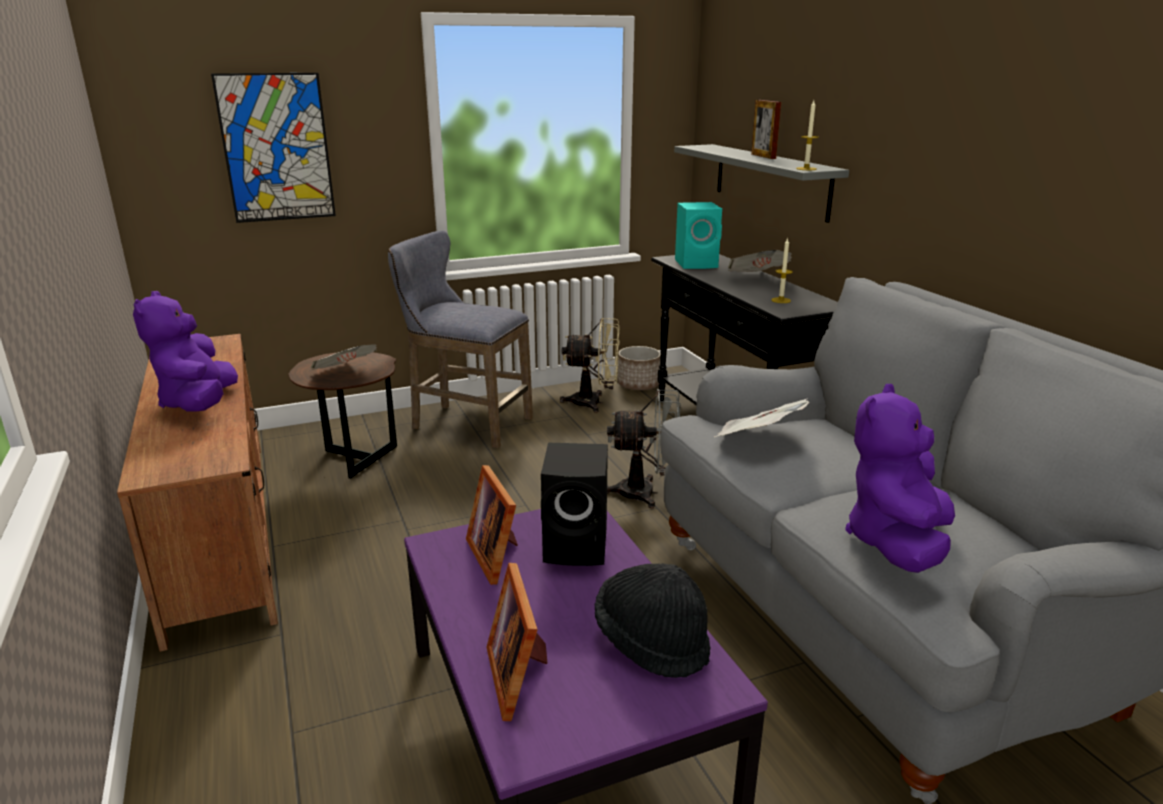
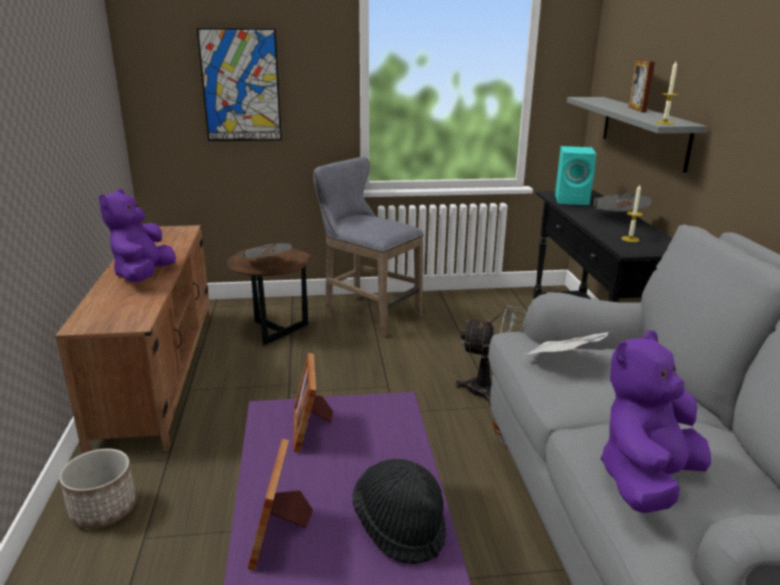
camera: 15 degrees right, 0 degrees up
black speaker [541,443,608,566] -> none
beige fan [560,318,619,413] -> none
planter [618,346,660,390] -> planter moved to [59,449,136,528]

